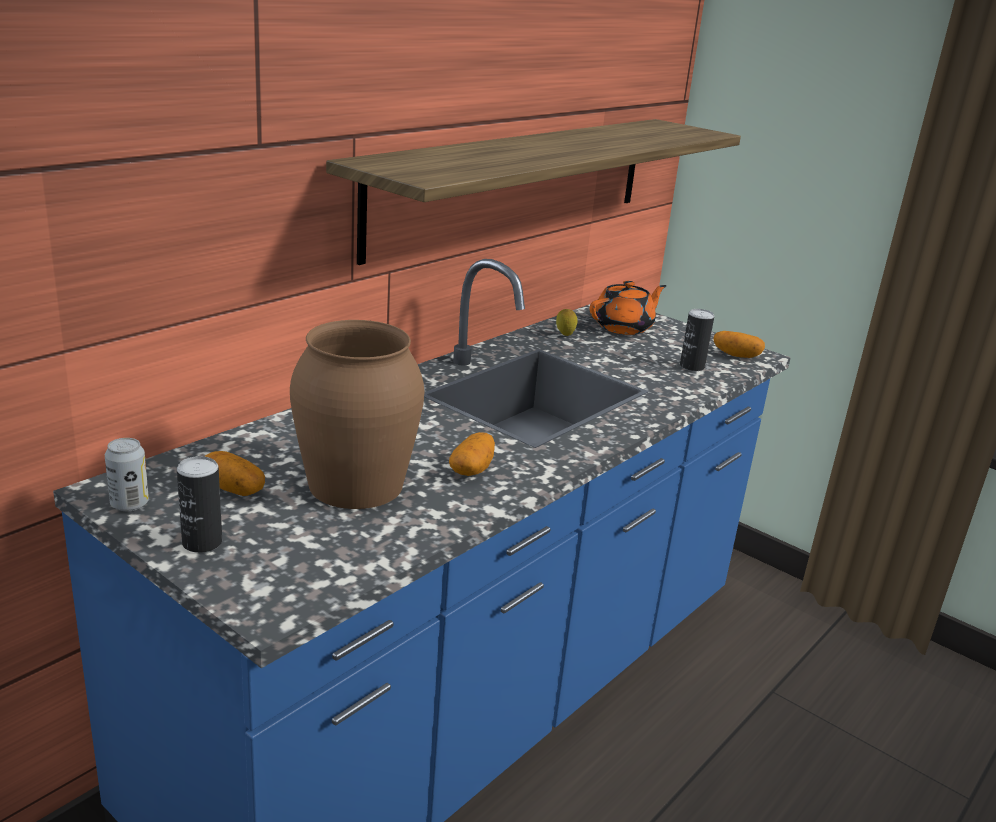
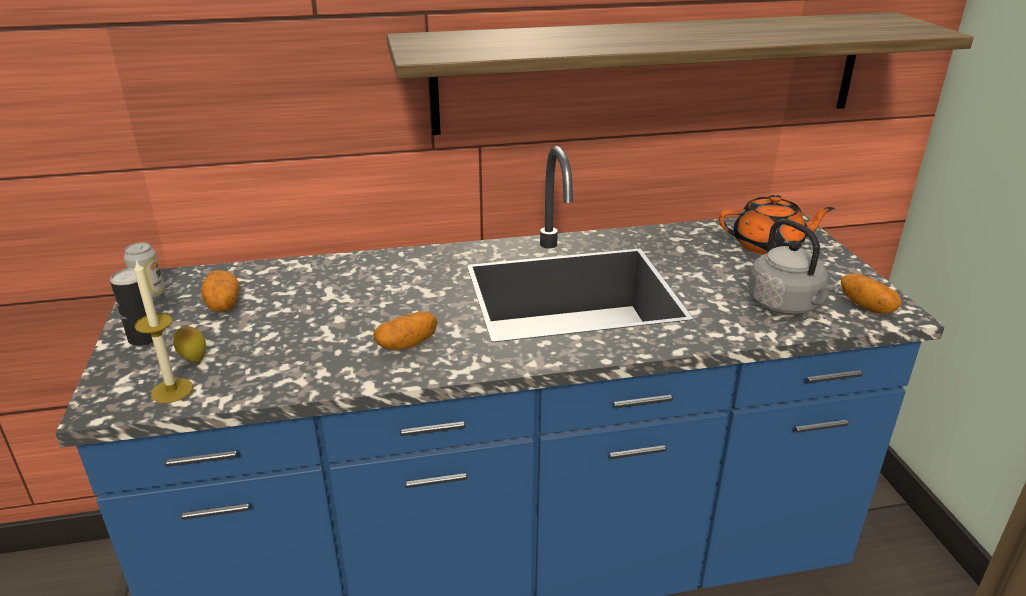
camera: 40 degrees right, 5 degrees up
brown vase [290,320,424,509] -> none
lemon [556,309,577,336] -> lemon moved to [173,326,206,363]
can [680,309,714,371] -> grey kettle [748,219,840,315]
none -> candle [134,259,193,403]

